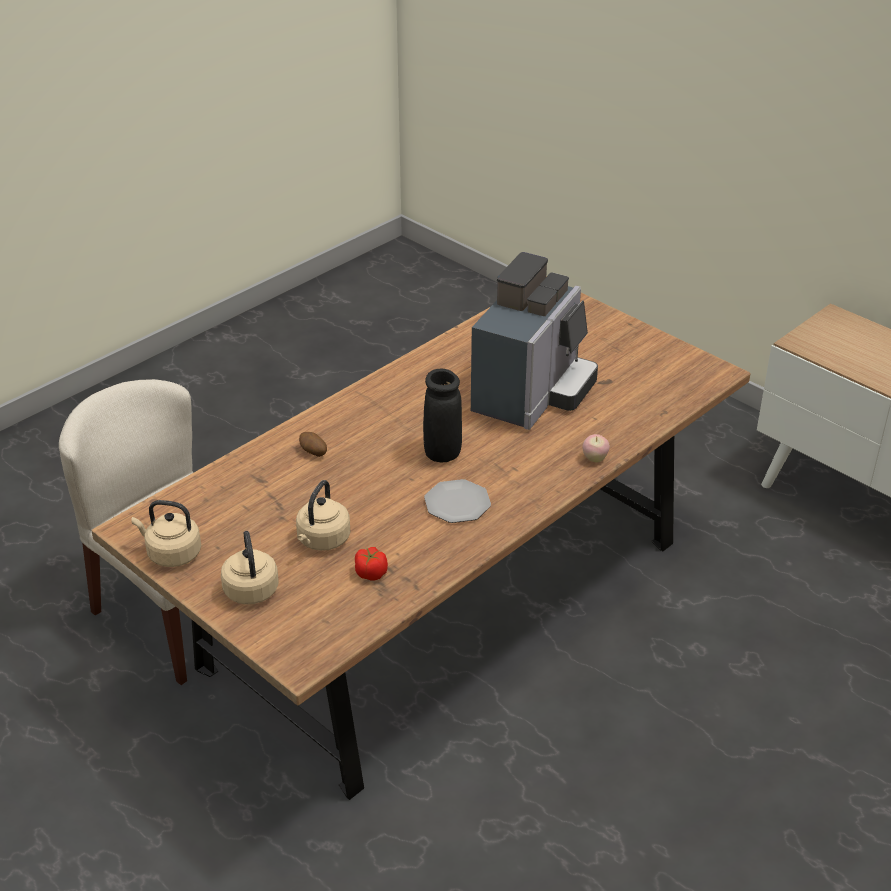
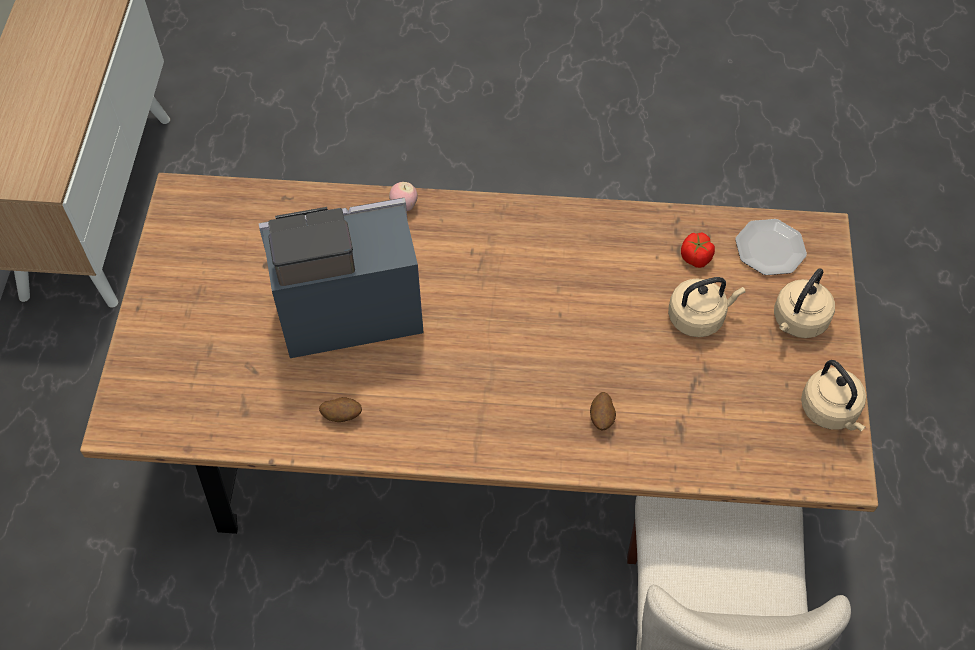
camera: 130 degrees left, 20 degrees up
black vase [423,369,462,462] -> none
plate [424,479,491,523] -> plate moved to [735,219,807,275]
none -> potato [319,397,362,422]

